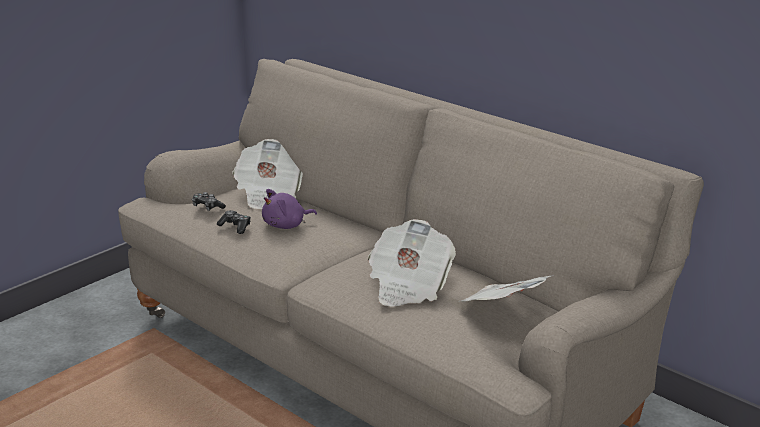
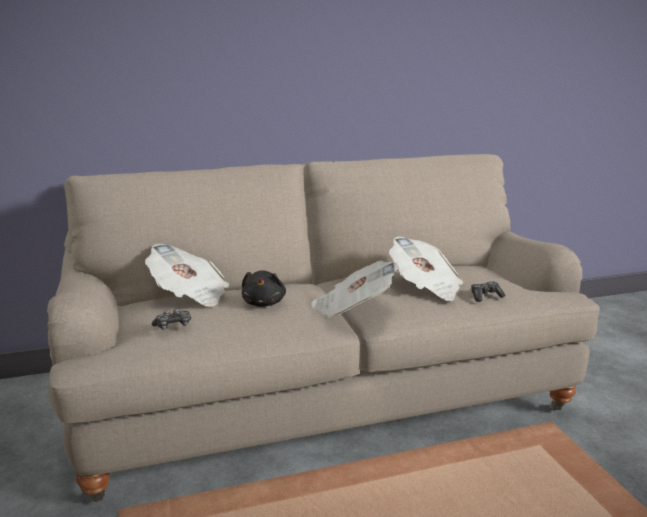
camera: 60 degrees left, 5 degrees down
game controller [217,210,251,234] -> game controller moved to [471,281,505,302]
purple plush toy [262,189,317,229] -> black plush toy [242,270,286,307]
newspaper [458,275,554,302] -> newspaper moved to [311,261,399,319]

